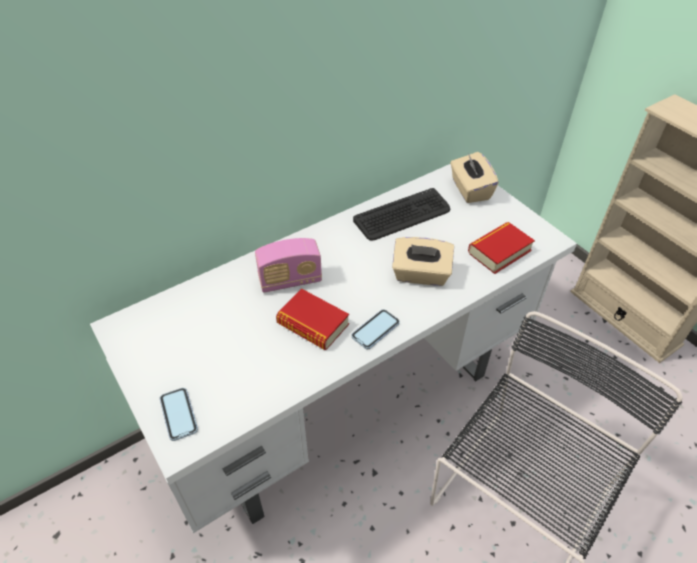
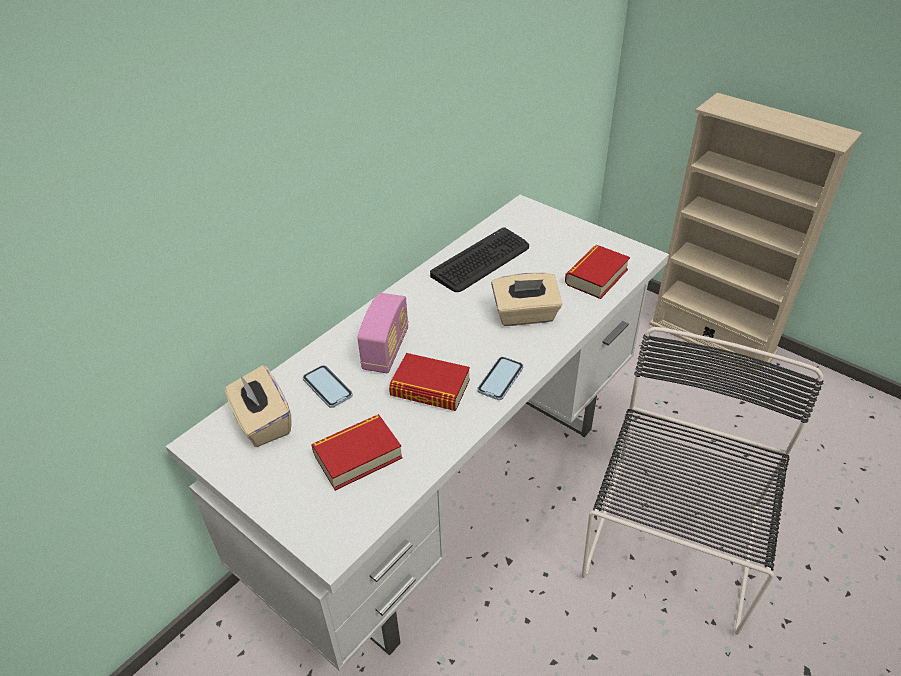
camera: 15 degrees left, 5 degrees down
phone [160,388,198,441] -> phone moved to [303,365,353,408]
radio [255,238,322,293] -> radio turned 45 degrees counterclockwise [357,293,408,373]
beige tissue box [450,152,499,203] -> beige tissue box moved to [225,365,292,447]
none -> book [311,414,403,491]

